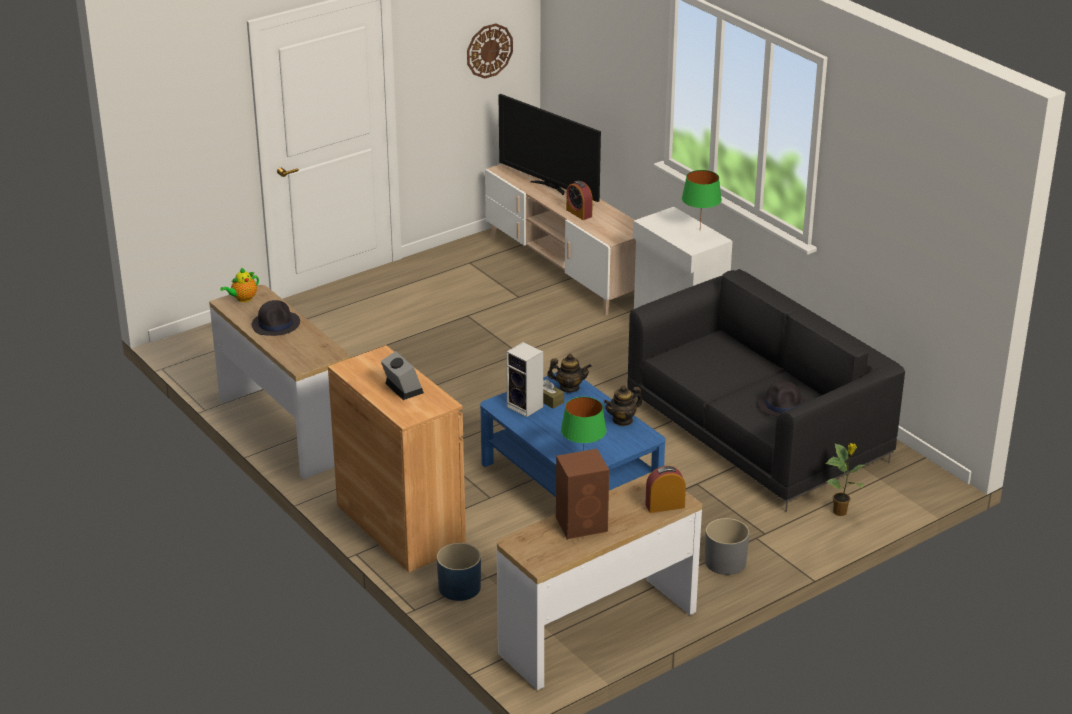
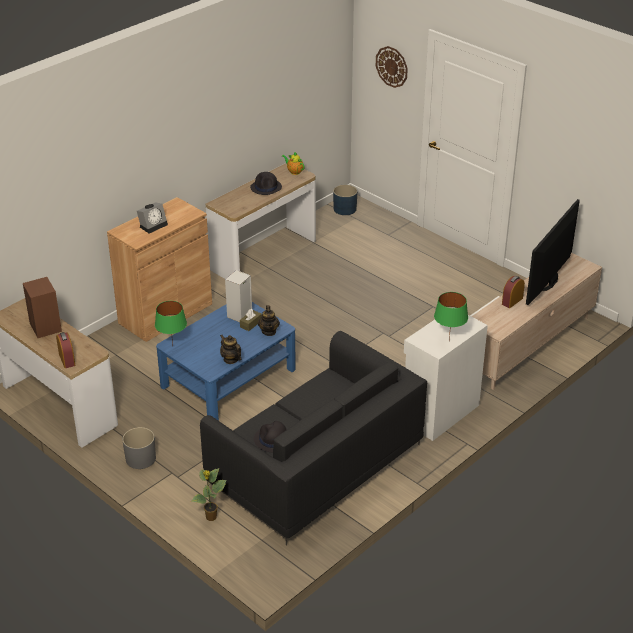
camera: 80 degrees right, 5 degrees up
blue planter [437,543,481,601] -> blue planter moved to [333,185,357,215]
wall clock [467,23,513,79] -> wall clock moved to [376,46,408,88]

